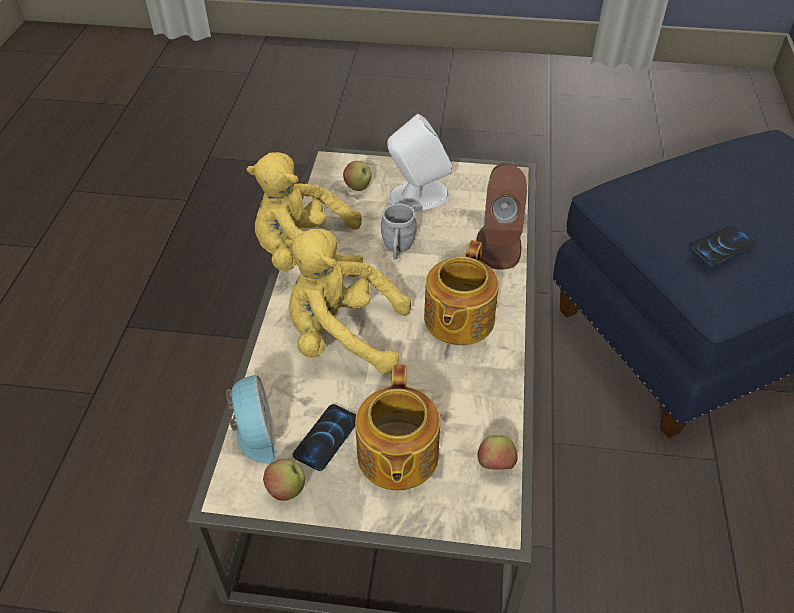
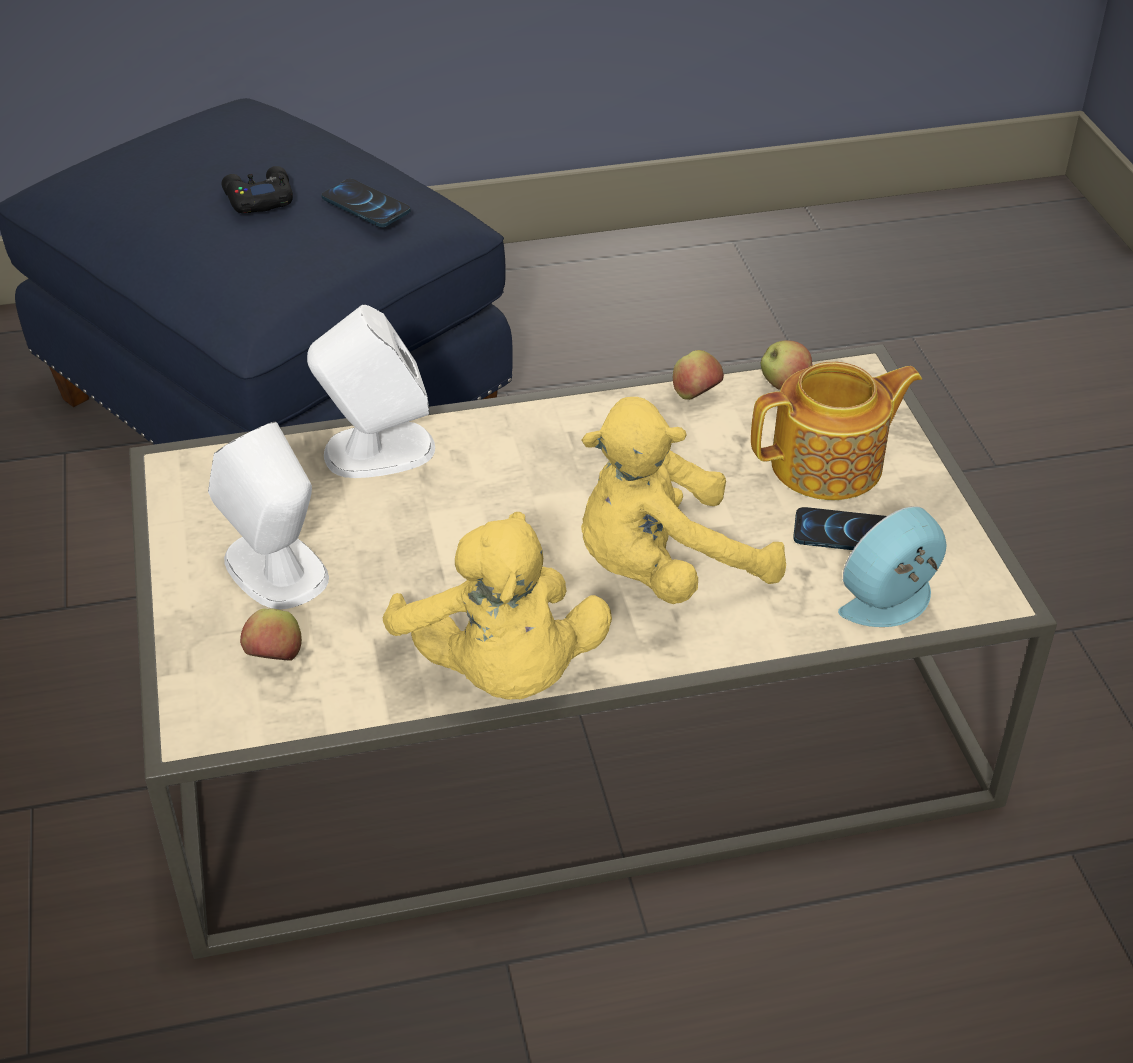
camera: 110 degrees left, 5 degrees down
apple [263,459,305,501] -> apple moved to [673,350,724,400]
yellow plush toy [285,229,411,375] -> yellow plush toy turned 75 degrees clockwise [581,397,786,604]
grey mug [381,204,417,260] -> none
teapot [424,240,499,345] -> none
brown speaker [476,163,527,269] -> white speaker [307,305,435,478]
none -> black game controller [222,166,293,213]

